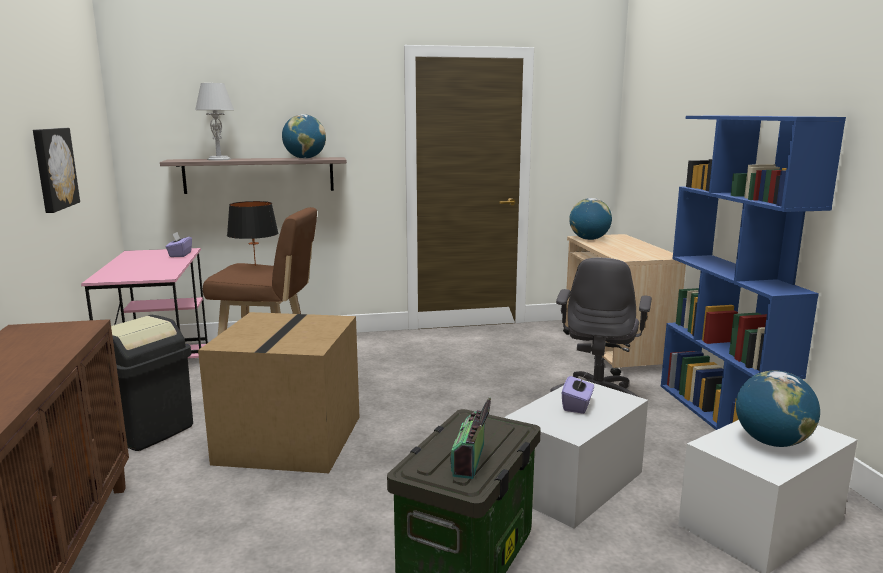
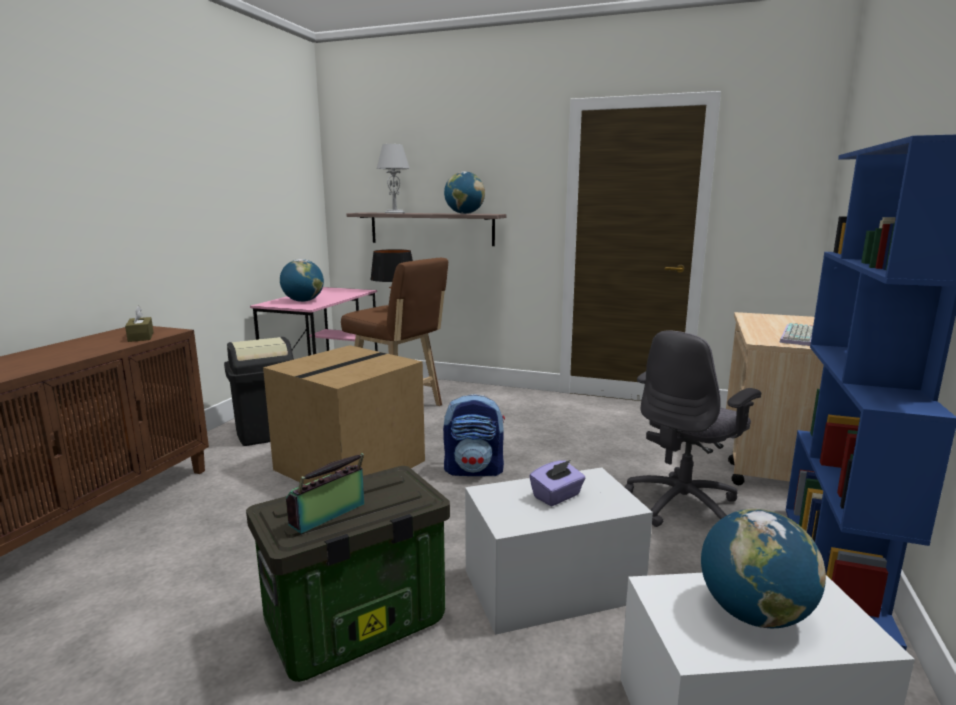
camera: 30 degrees right, 0 degrees up
picture [33,128,80,213] -> none
purple tissue box [166,232,192,257] -> none
globe [569,198,612,240] -> globe moved to [280,259,324,302]
none -> brown tissue box [125,306,153,342]
none -> backpack [443,394,505,476]
none -> keyboard [779,323,813,346]

